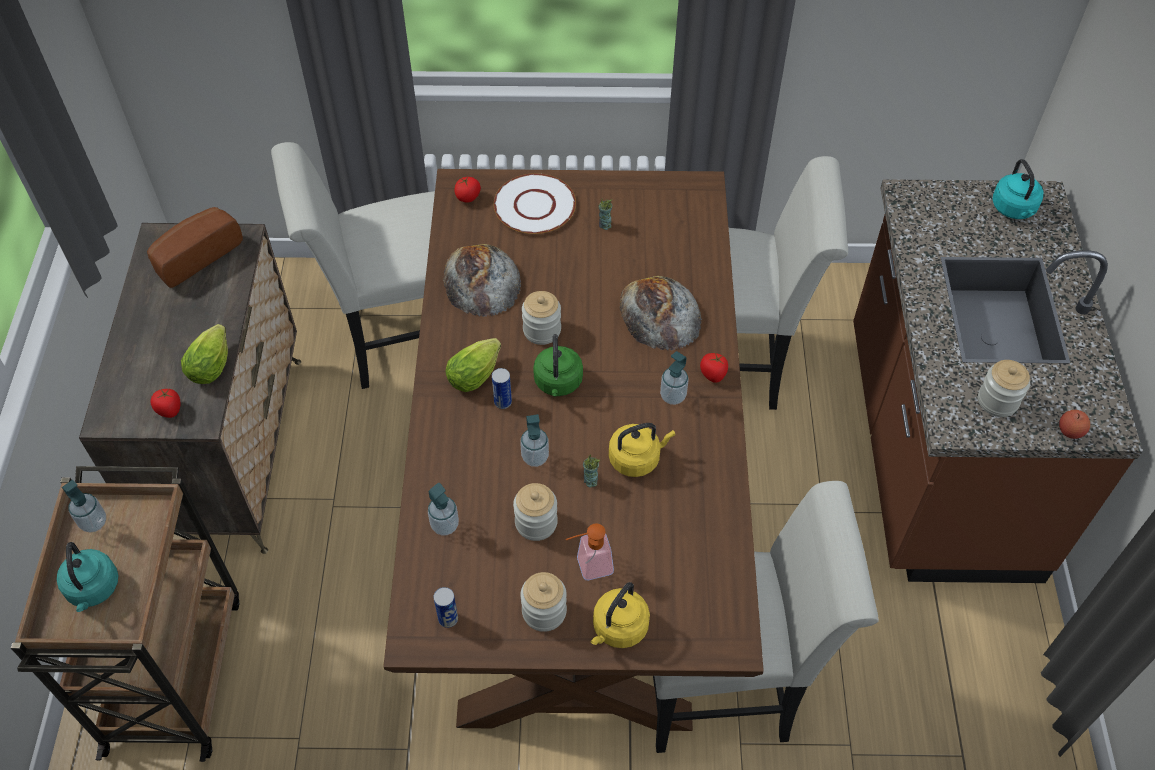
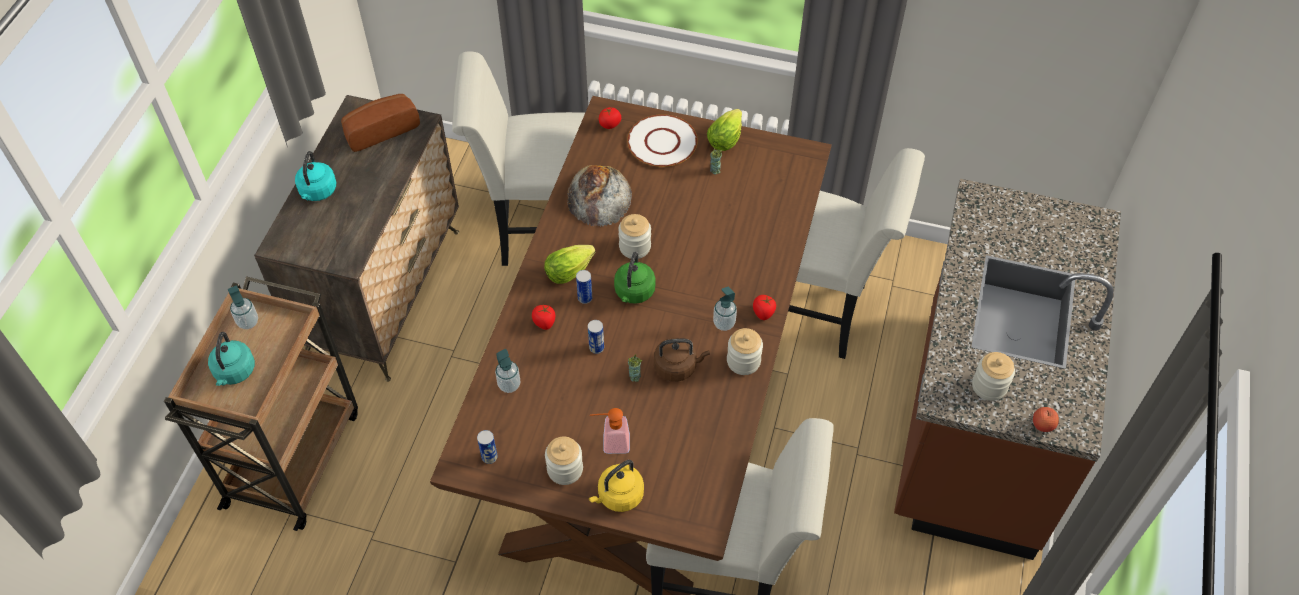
camera: 15 degrees right, 0 degrees up
tomato [151,388,181,418] -> tomato moved to [532,304,555,330]
lettuce [181,324,228,384] -> lettuce moved to [707,109,742,151]
jar [513,483,558,541] -> jar moved to [727,328,763,375]
soap dispenser [520,414,549,467] -> can [588,320,604,354]
yellow kettle [609,423,675,477] -> brown kettle [654,338,710,382]
bread [620,276,702,351] -> none
turquoise kettle [992,159,1044,219] -> turquoise kettle moved to [295,151,336,201]

